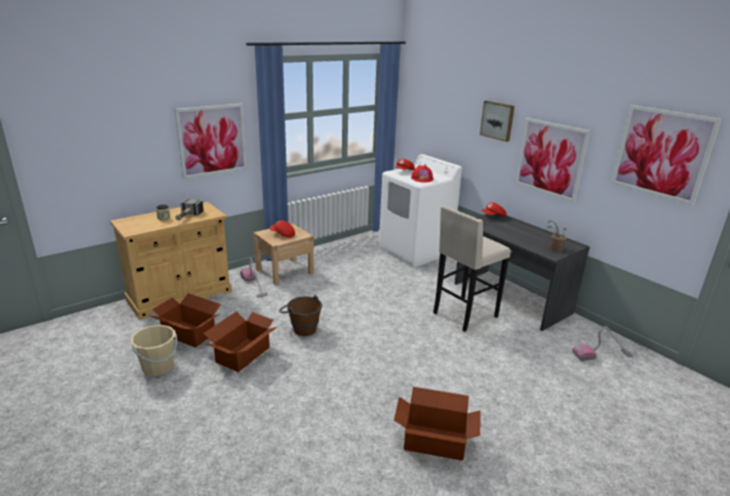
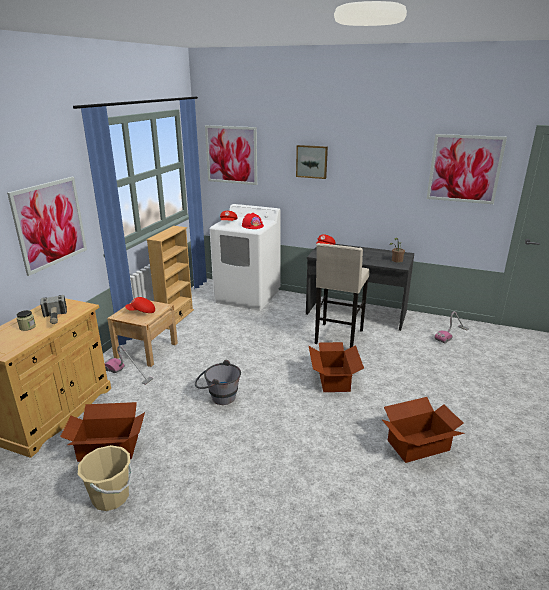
camera: 30 degrees left, 0 degrees up
cardboard box [203,311,277,372] -> cardboard box moved to [309,342,364,392]
brown bucket [279,295,322,336] -> grey bucket [195,360,241,405]
picture [515,118,590,202] -> picture moved to [205,125,257,185]
none -> beige bookcase [146,226,194,330]

